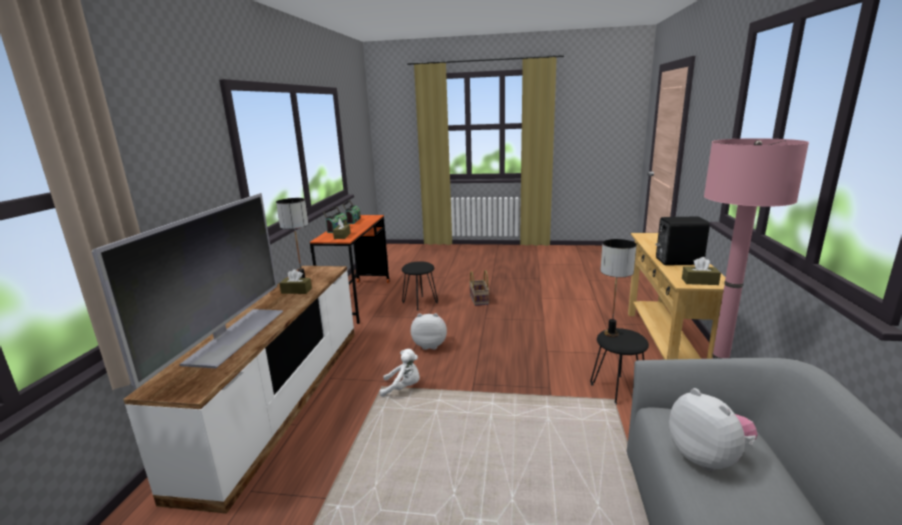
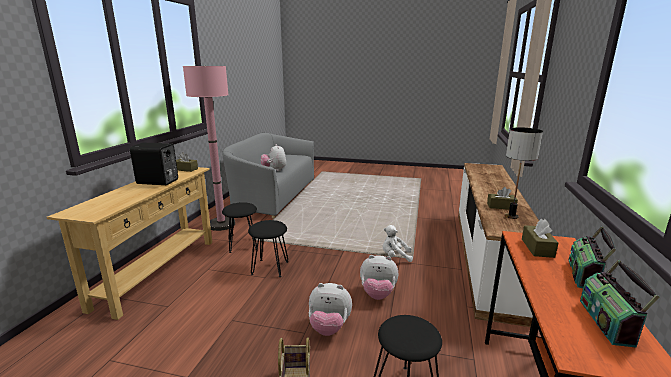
camera: 175 degrees left, 0 degrees up
television [92,193,283,389] -> none
table lamp [600,239,637,337] -> none
none -> black stool [248,220,288,277]
none -> plush toy [309,283,352,336]

